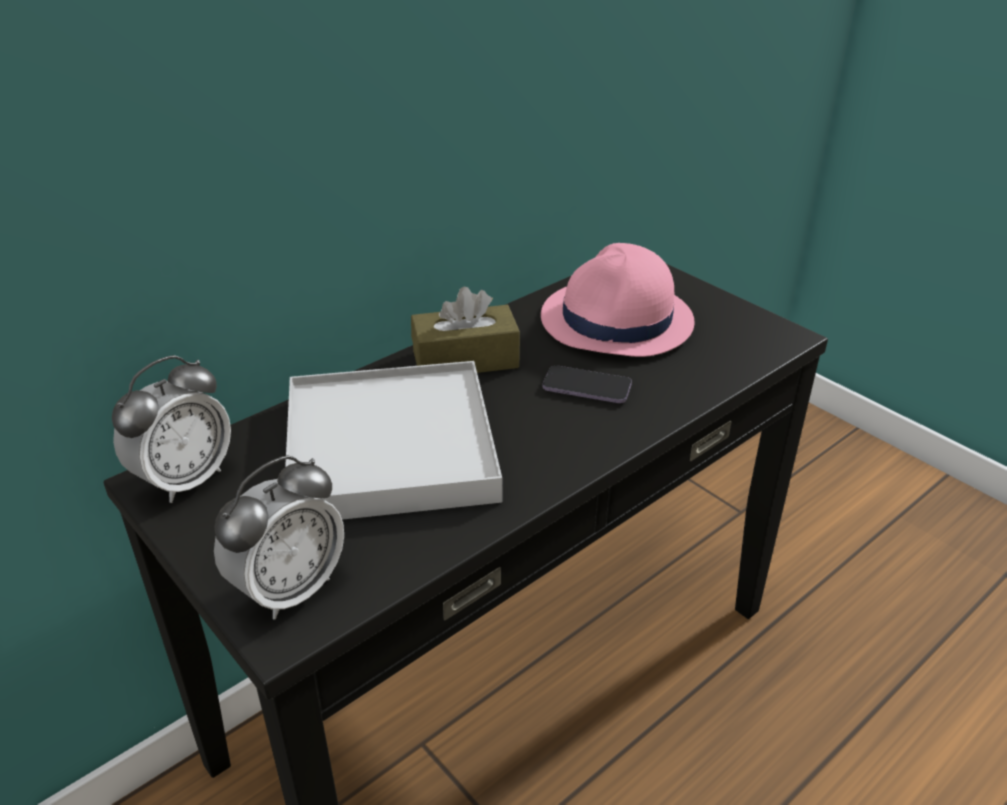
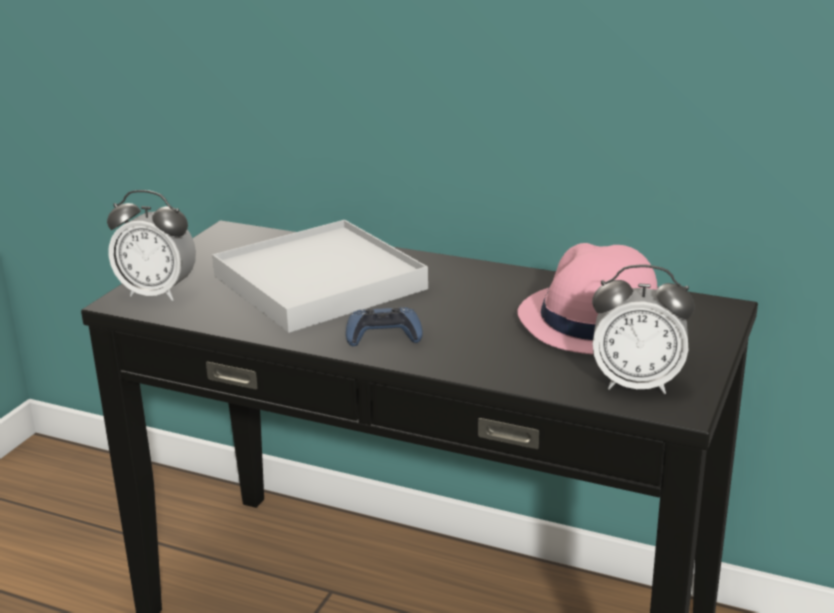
camera: 65 degrees right, 10 degrees down
alarm clock [112,355,231,503] -> alarm clock moved to [592,265,695,394]
brown tissue box [411,286,520,373] -> none
phone [543,365,632,403] -> none
none -> blue game controller [346,307,423,346]

